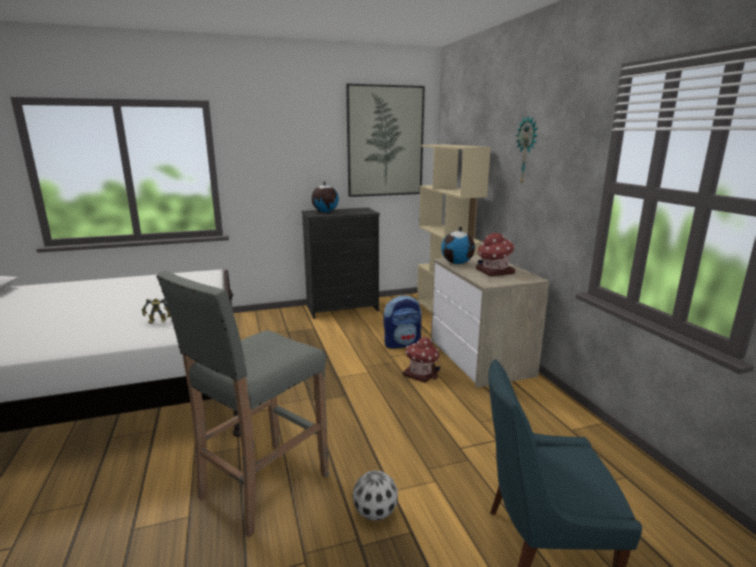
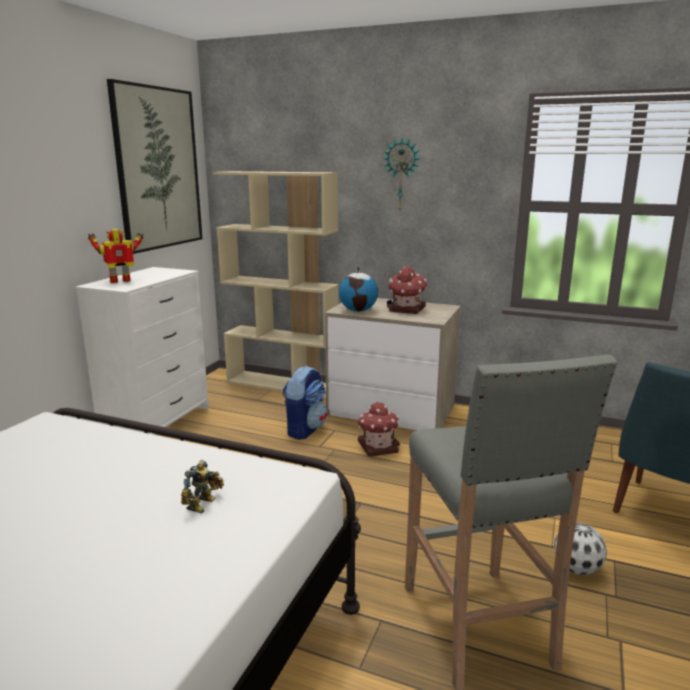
camera: 50 degrees left, 0 degrees up
black dresser [301,208,380,319] -> white dresser [75,267,209,435]
globe [311,181,339,212] -> toy robot [88,229,143,283]

